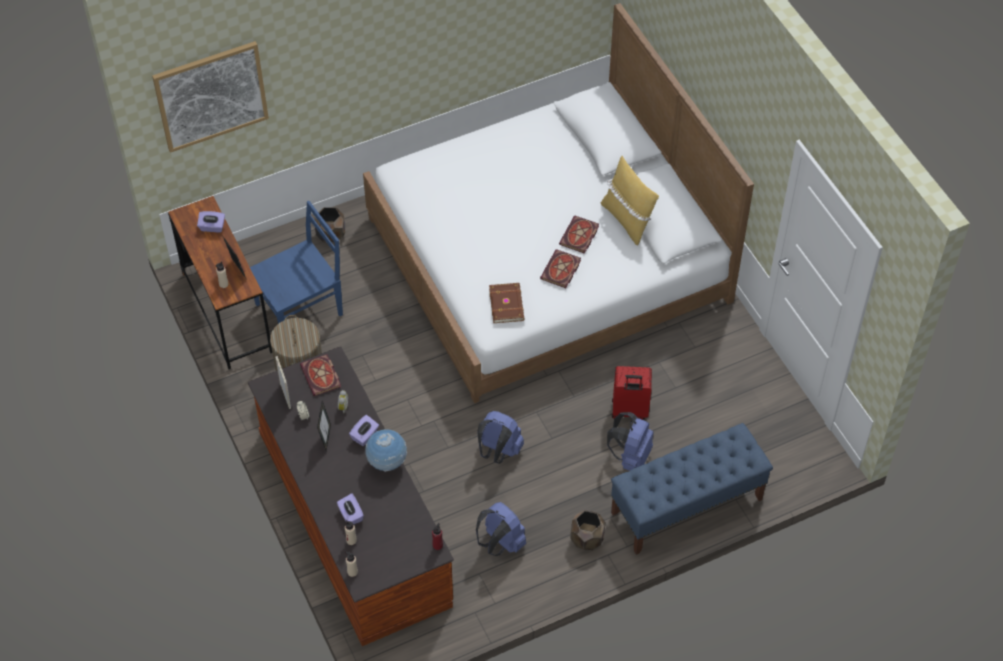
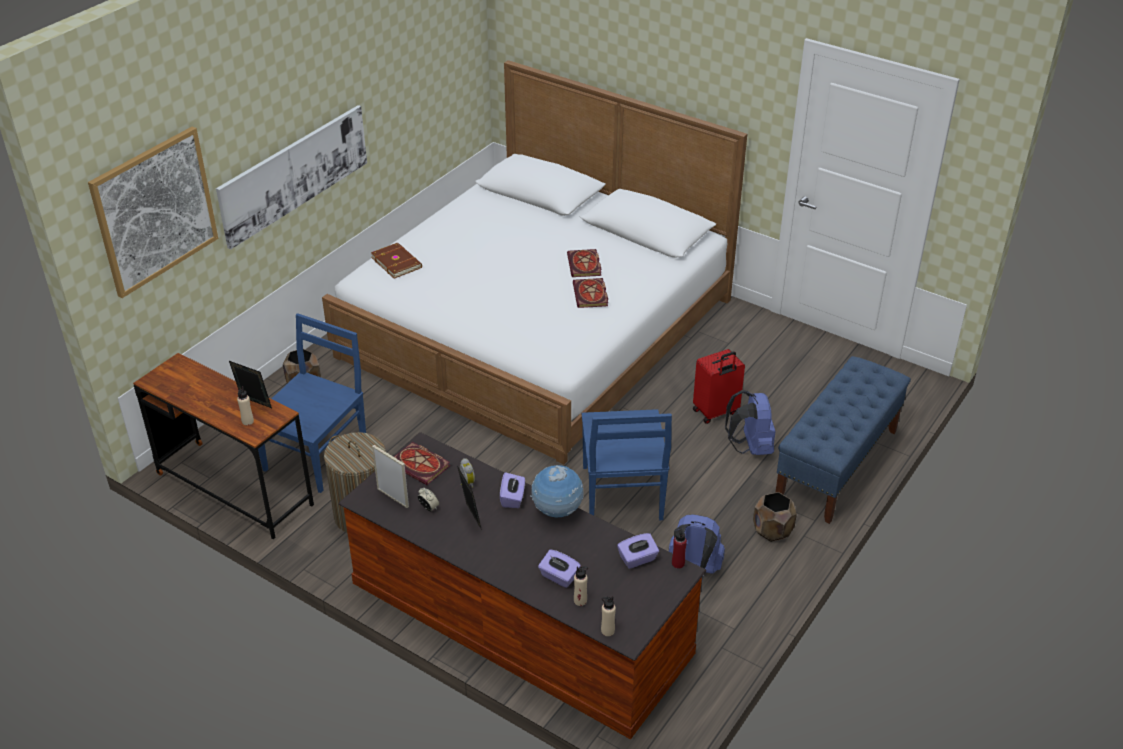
camera: 30 degrees left, 15 degrees down
purple tissue box [197,211,225,232] -> purple tissue box moved to [617,533,659,569]
blue backpack [477,411,524,464] -> blue chair [581,409,672,520]
brown book [489,283,524,323] -> brown book moved to [371,243,422,278]
yellow pillow [601,156,659,246] -> none
none -> picture [216,105,367,250]

